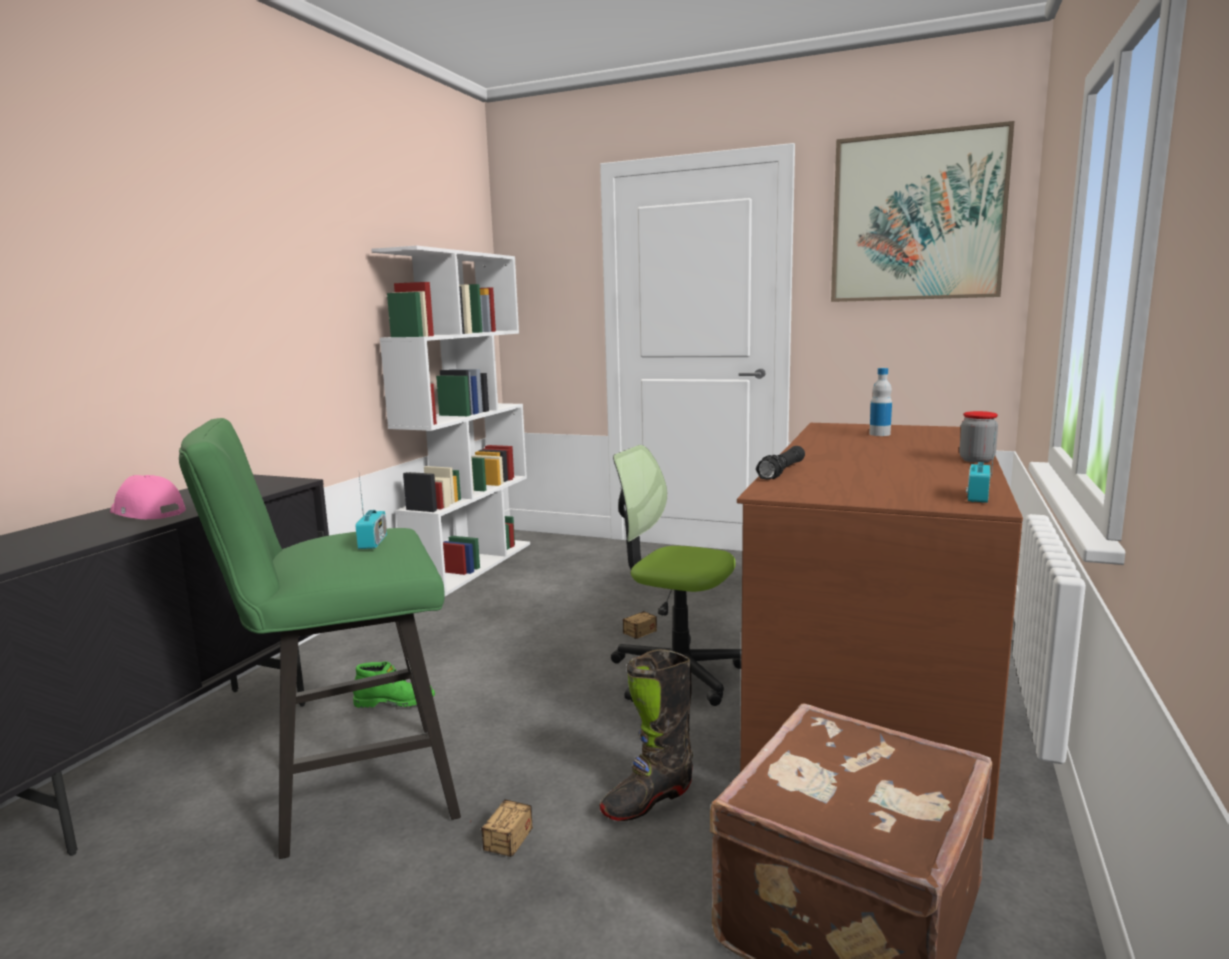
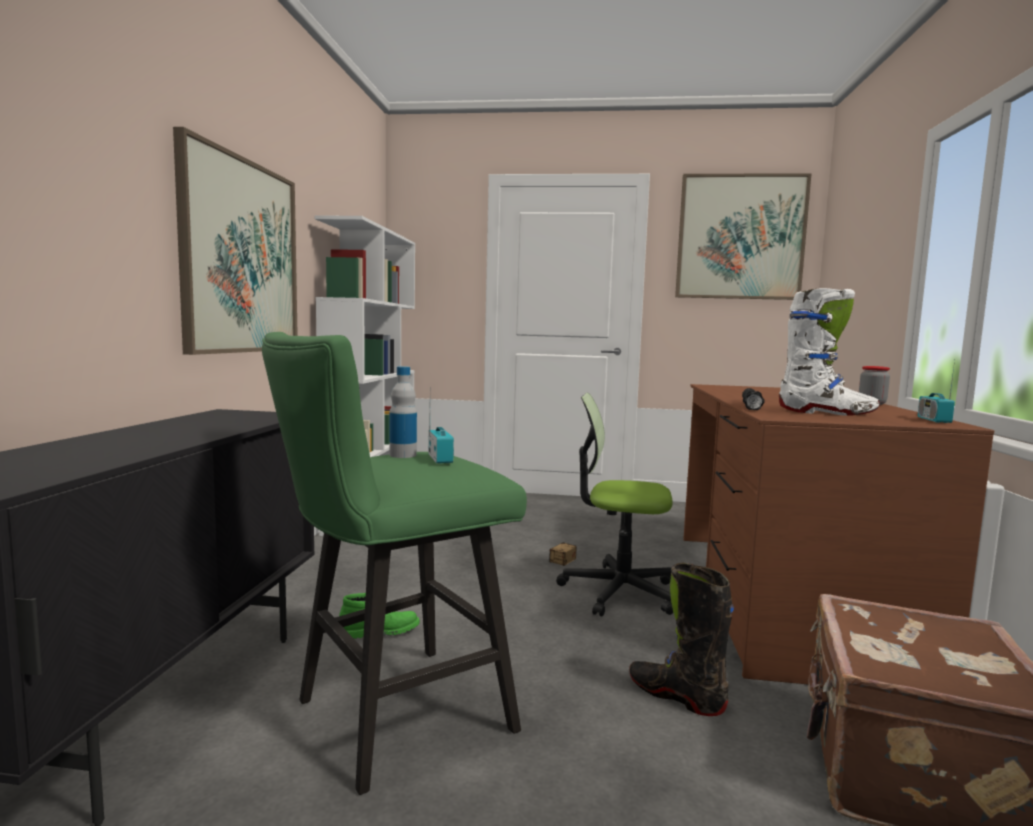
camera: 15 degrees left, 5 degrees down
pink cap [110,475,186,519] -> none
storage box [470,800,533,857] -> none
black boot [599,649,693,821] -> black boot turned 90 degrees clockwise [630,563,734,716]
bottle [869,368,892,436] -> bottle moved to [389,366,417,458]
none -> picture [173,127,298,355]
none -> white boot [779,288,880,416]

